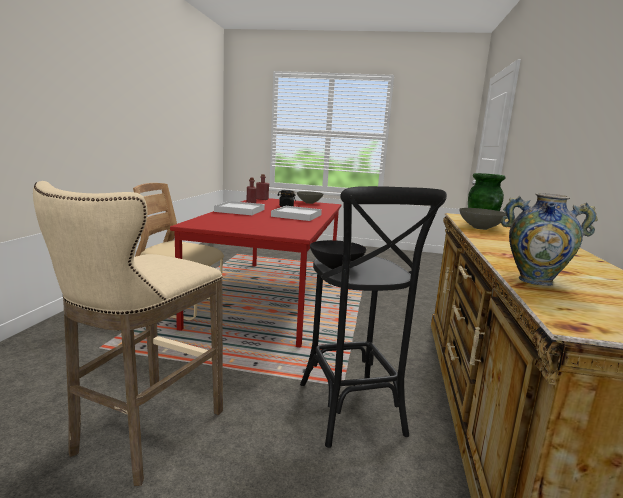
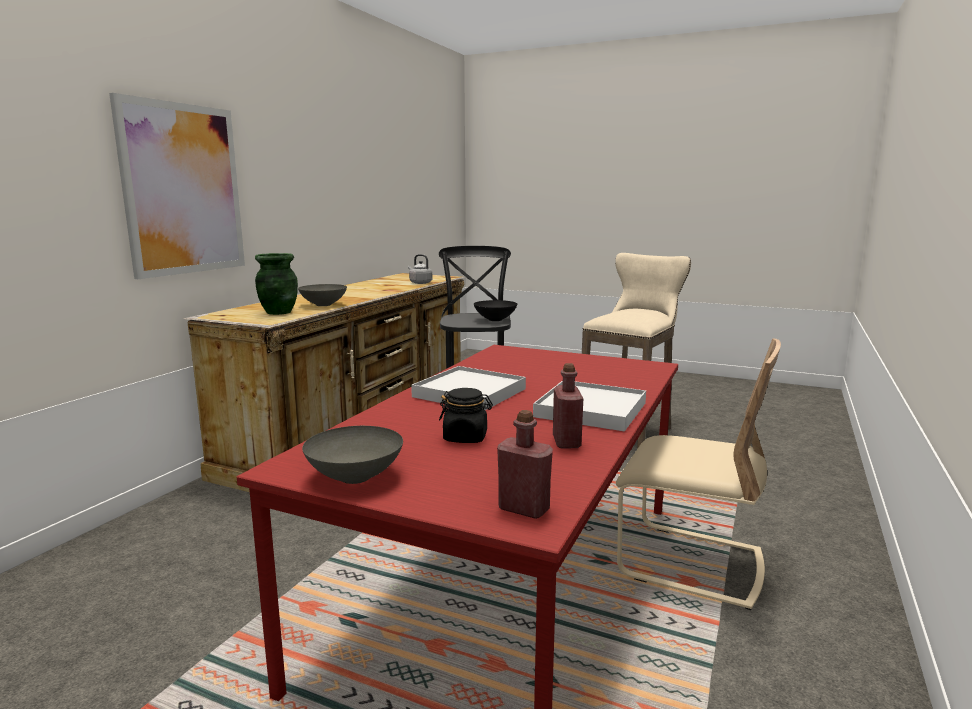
camera: 165 degrees left, 0 degrees up
vase [501,193,598,286] -> grey kettle [408,254,432,284]
none -> picture [109,93,245,279]

